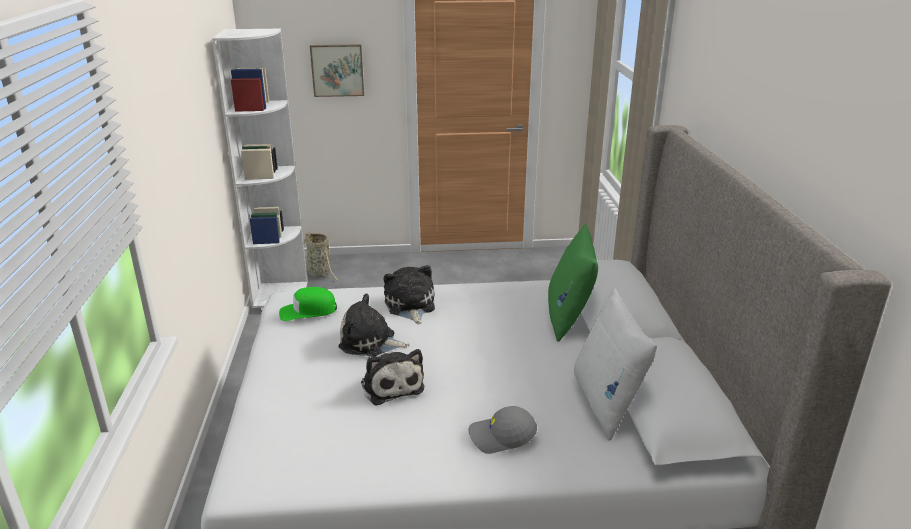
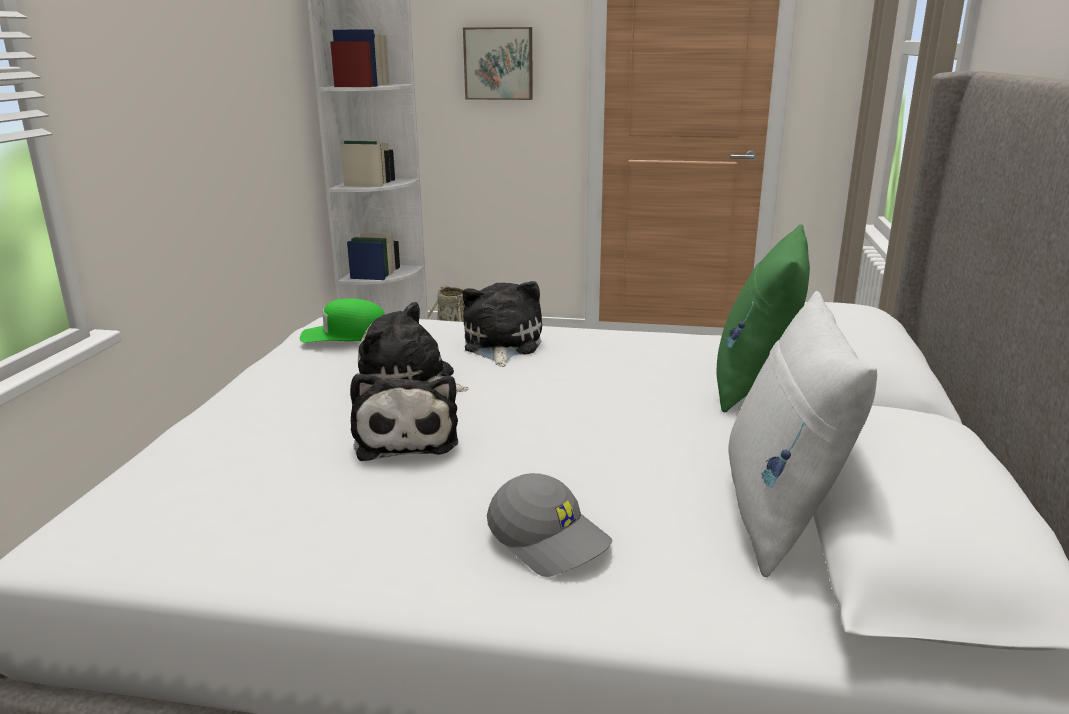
camera: 15 degrees right, 5 degrees down
grey cap [468,406,537,454] -> grey cap turned 150 degrees counterclockwise [487,473,612,577]

